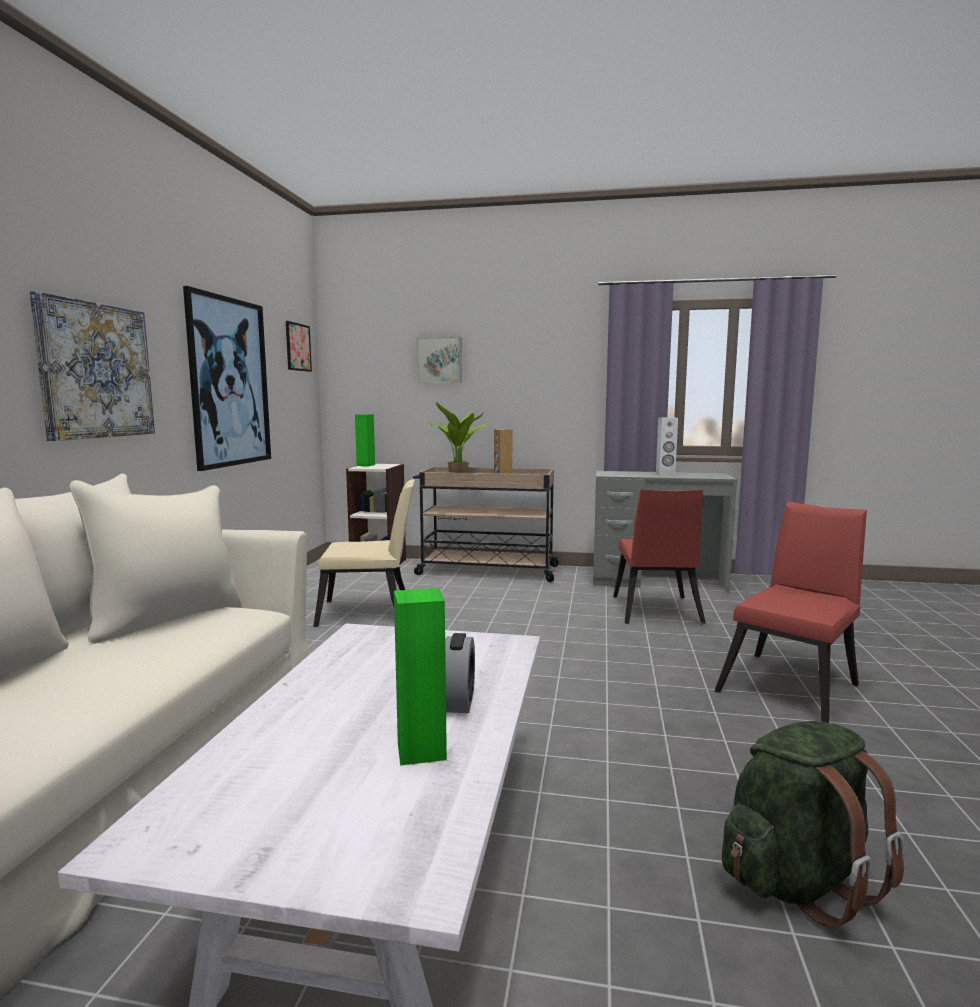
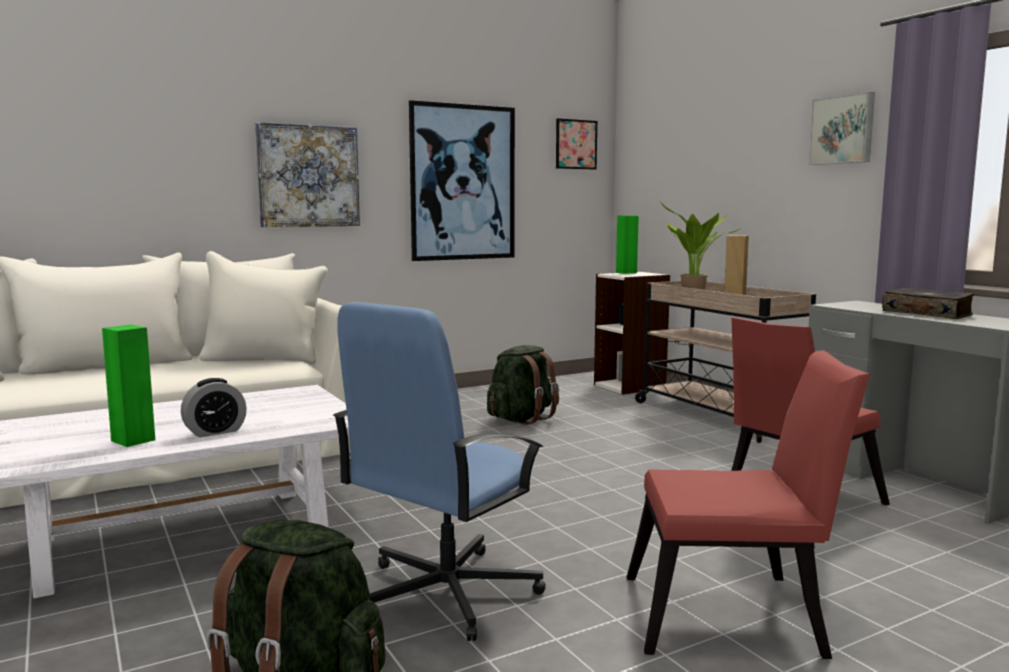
camera: 50 degrees right, 0 degrees up
beige chair [313,479,415,627] -> green backpack [487,345,559,425]
picture [417,337,462,383] -> picture moved to [808,92,875,165]
white speaker [656,417,678,475] -> book [882,288,974,319]
none -> blue office chair [333,302,546,641]

